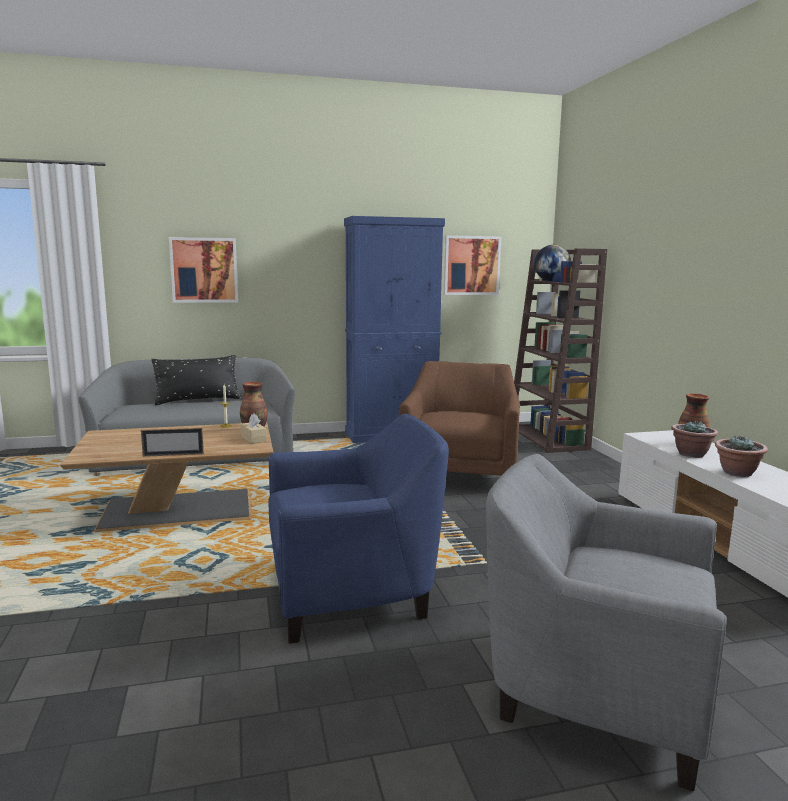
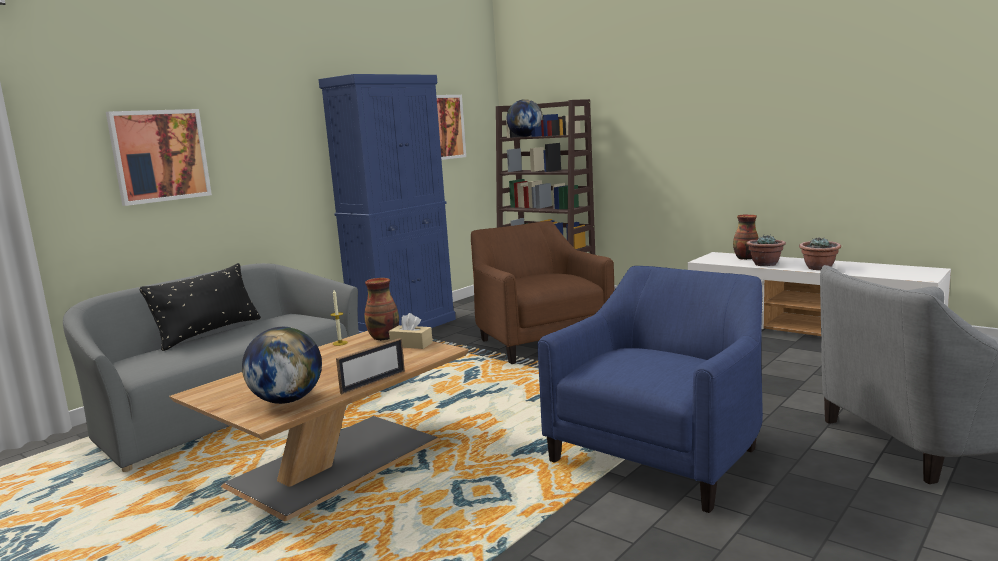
camera: 35 degrees left, 0 degrees up
none -> globe [242,327,322,404]

